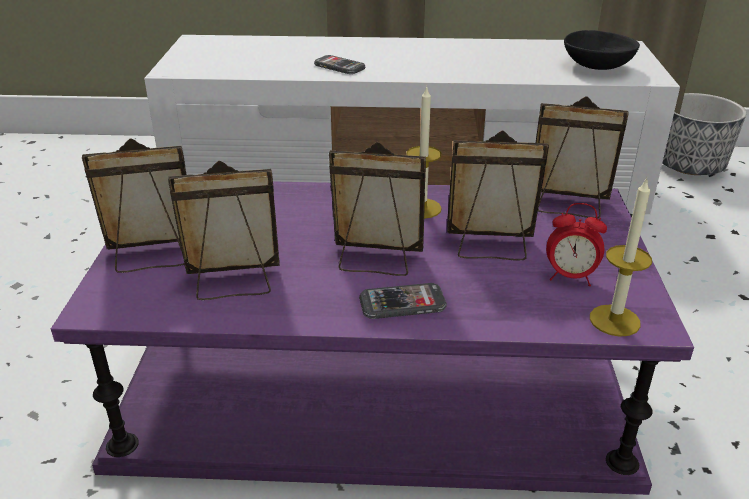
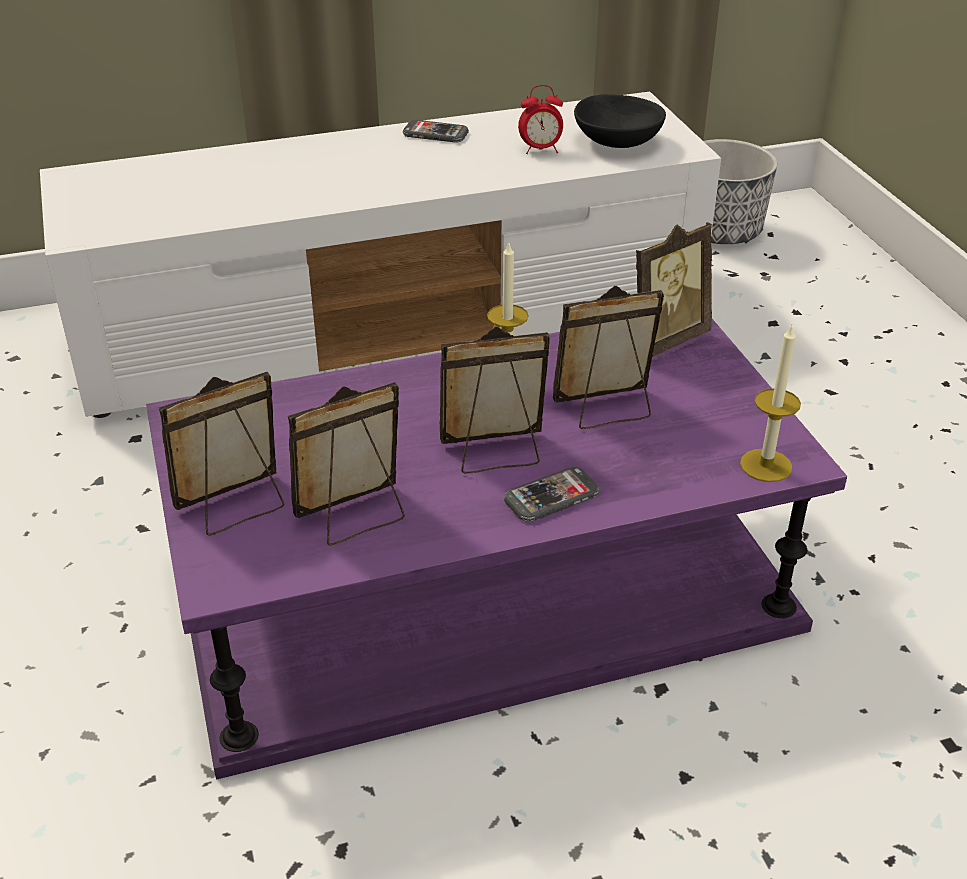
camera: 20 degrees left, 5 degrees up
phone [314,55,365,74] -> phone moved to [403,120,469,143]
picture frame [536,96,629,218] -> picture frame turned 150 degrees clockwise [636,222,712,357]
alarm clock [546,203,607,286] -> alarm clock moved to [518,85,563,154]

